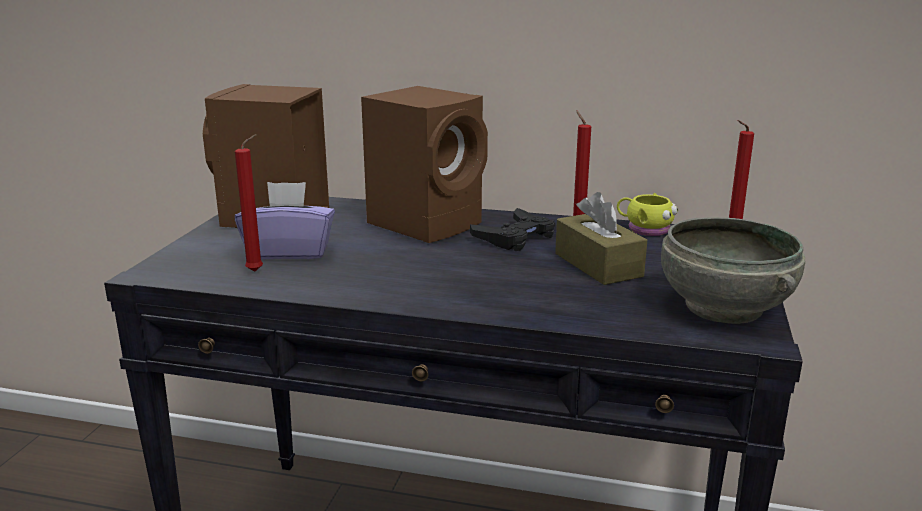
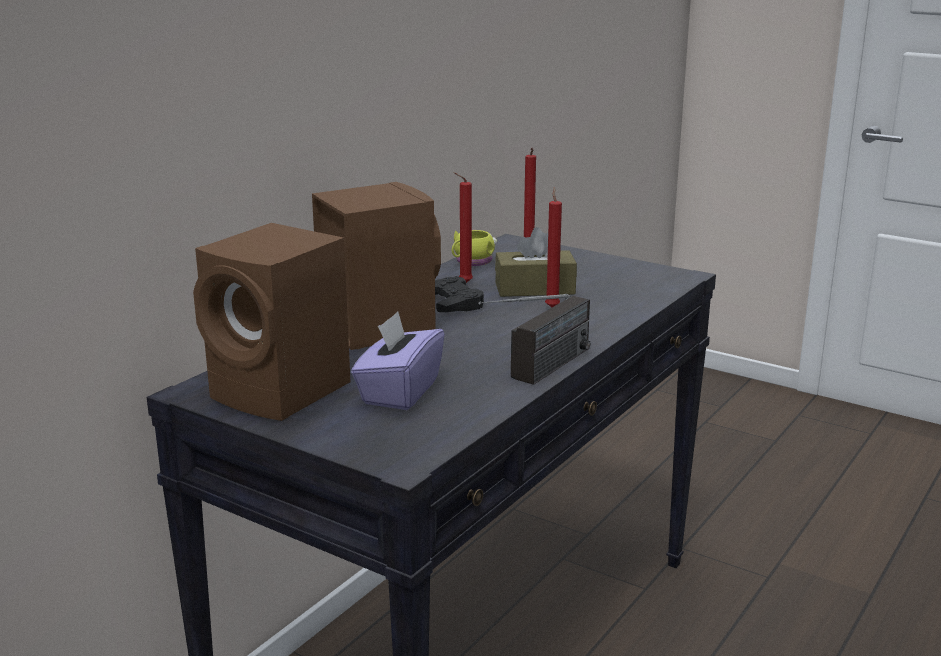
camera: 70 degrees left, 0 degrees up
red candle [235,134,263,272] -> red candle moved to [545,187,562,307]
grey bowl [661,217,805,324] -> none
none -> radio [478,294,591,385]

